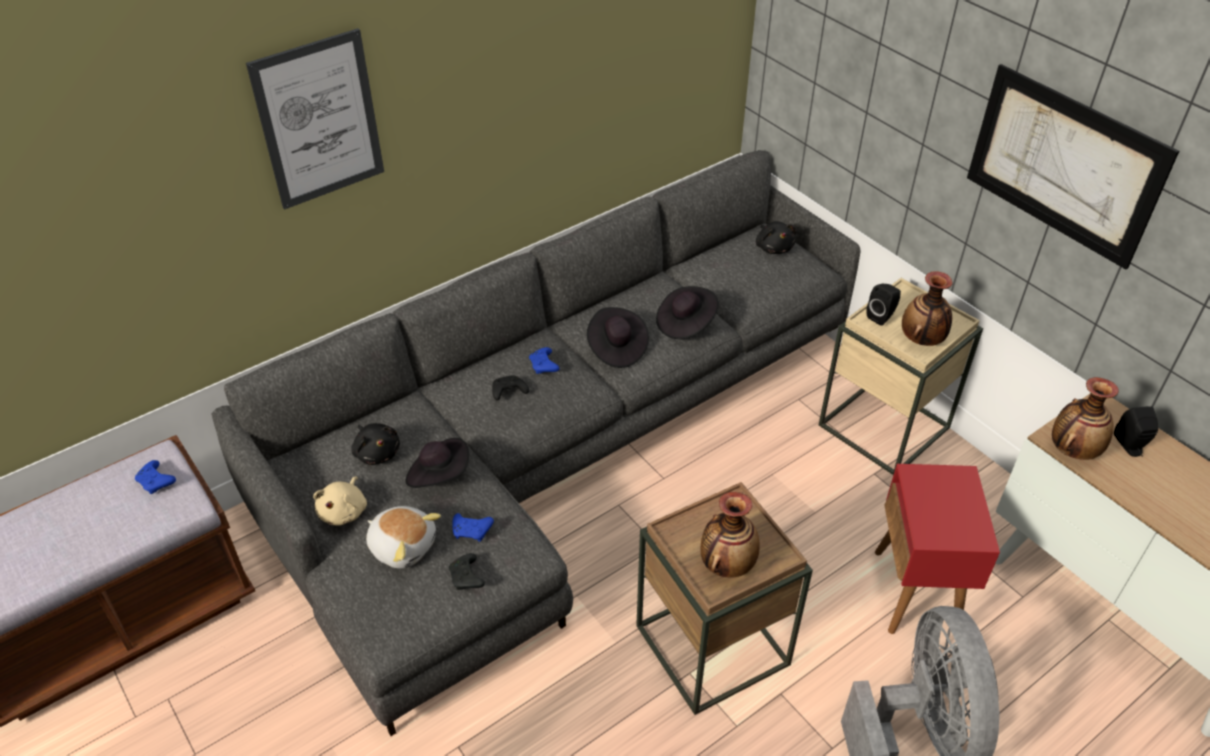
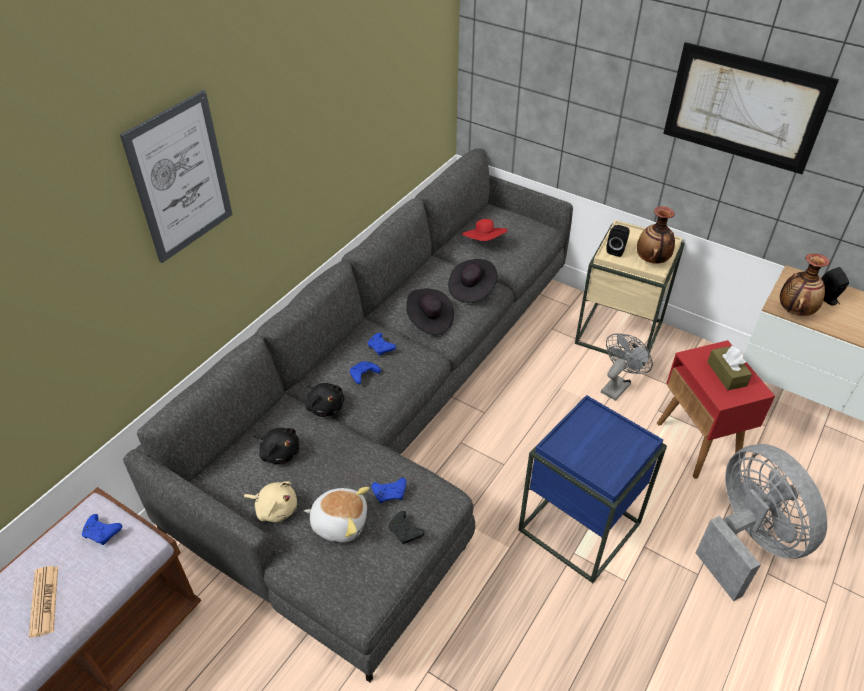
camera: 20 degrees left, 0 degrees up
beige plush toy [313,476,367,525] -> beige plush toy turned 60 degrees counterclockwise [244,481,297,522]
black hat [406,438,469,488] -> none
black game controller [492,375,529,400] -> blue game controller [350,361,381,384]
brown side table [636,482,813,715] -> blue side table [518,395,667,583]
vase [701,492,760,577] -> none
black plush toy [756,221,796,254] -> black plush toy moved to [305,383,344,417]
none -> newspaper [29,566,58,638]
none -> red hat [461,219,508,241]
none -> grey fan [601,333,653,401]
none -> brown tissue box [707,346,752,390]

